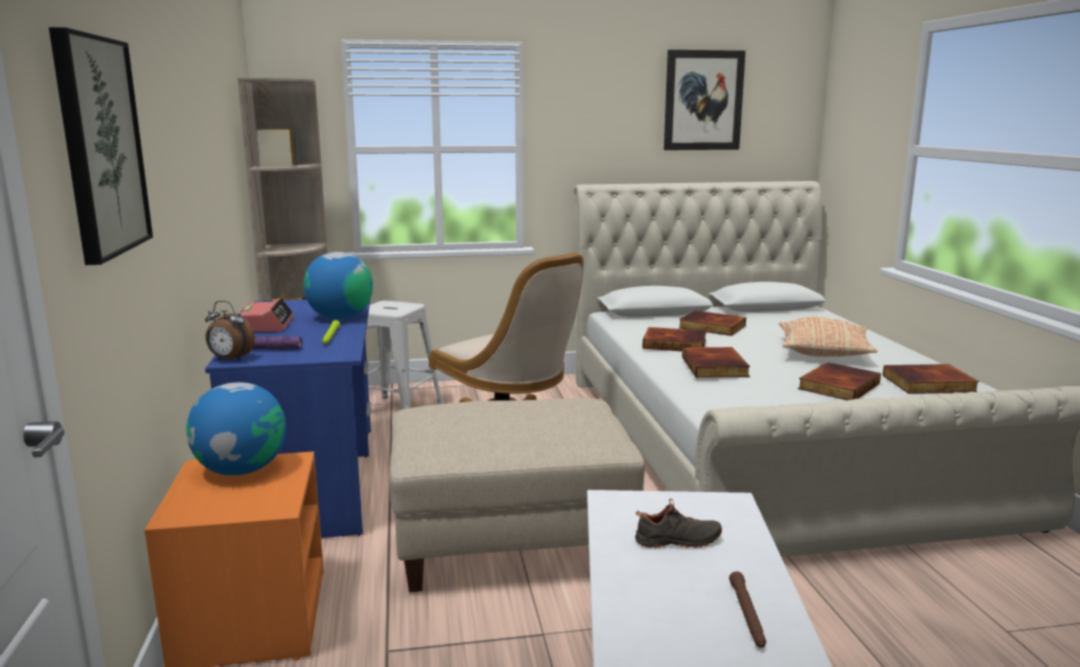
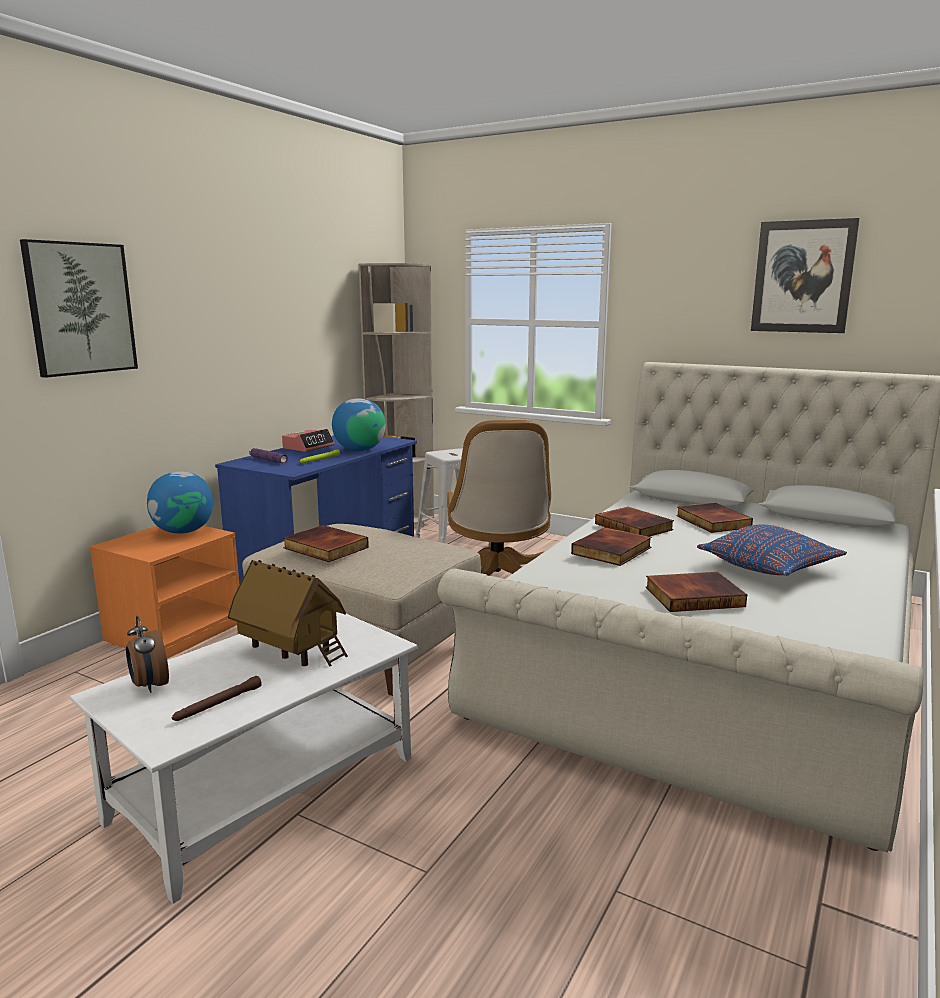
camera: 40 degrees right, 0 degrees up
alarm clock [205,301,255,361] -> alarm clock moved to [126,616,169,693]
black shoe [635,498,722,548] -> toy house [228,560,348,667]
beige pillow [779,317,878,357] -> blue pillow [697,525,847,576]
book [883,364,979,394] -> book moved to [283,525,369,562]

